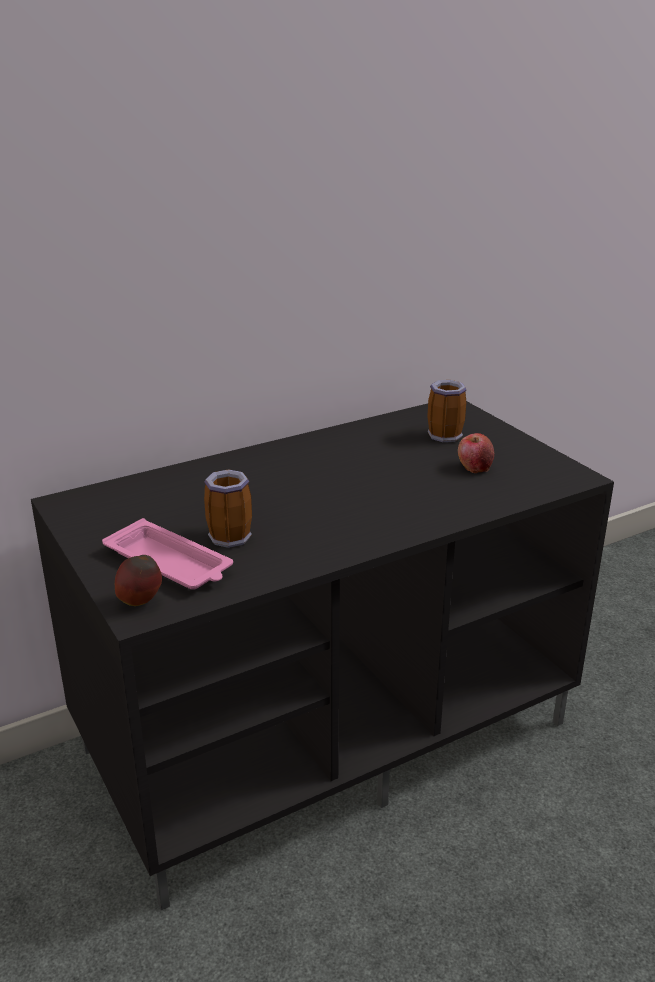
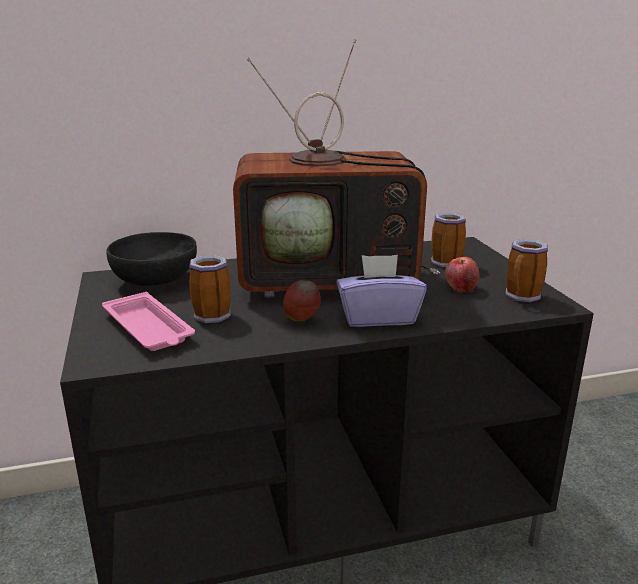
camera: 15 degrees right, 5 degrees down
apple [115,555,162,606] -> apple moved to [283,280,321,321]
none -> black bowl [106,232,197,286]
none -> television [233,39,440,298]
none -> purple tissue box [336,255,427,327]
none -> mug [506,239,548,302]

